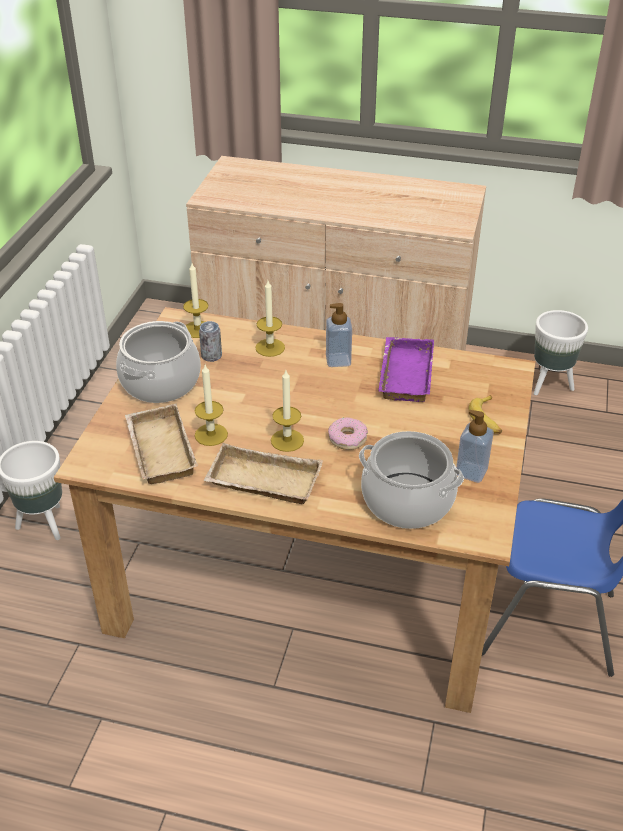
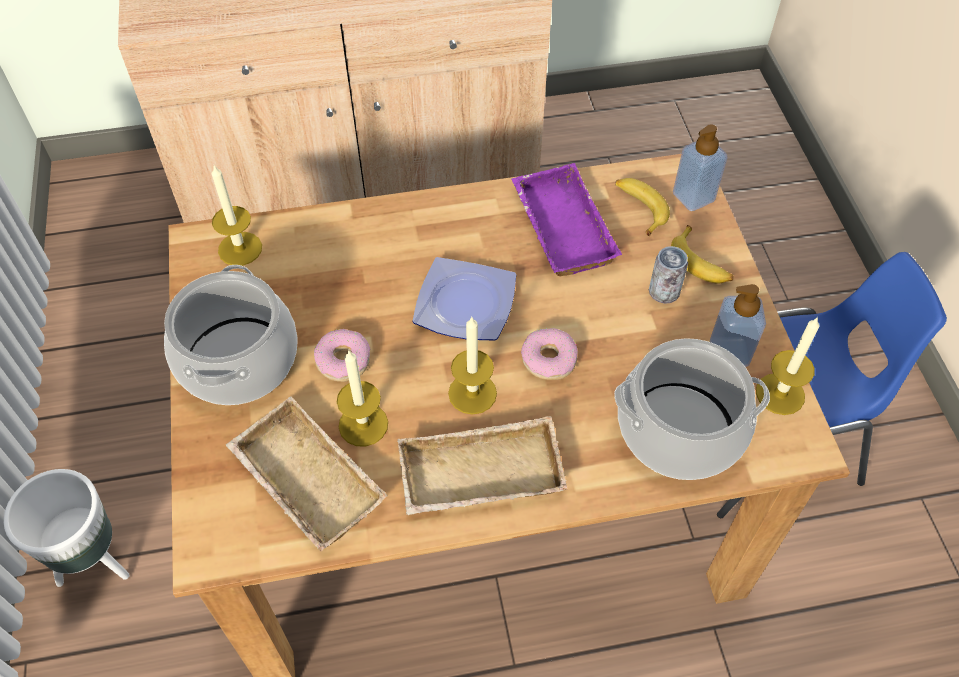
camera: 25 degrees left, 15 degrees up
can [199,321,222,362] -> can moved to [649,246,688,304]
candle [255,281,285,357] -> candle moved to [756,316,819,415]
soap dispenser [326,303,352,367] -> soap dispenser moved to [673,124,728,211]
white planter [534,310,588,395] -> none
none -> donut [314,329,370,382]
none -> plate [413,257,516,340]
none -> banana [615,178,670,236]

